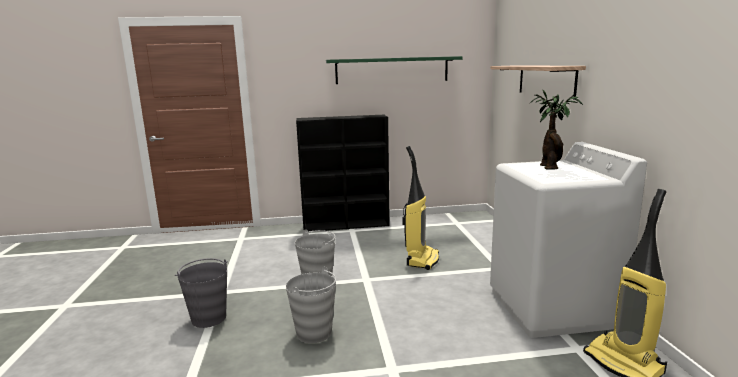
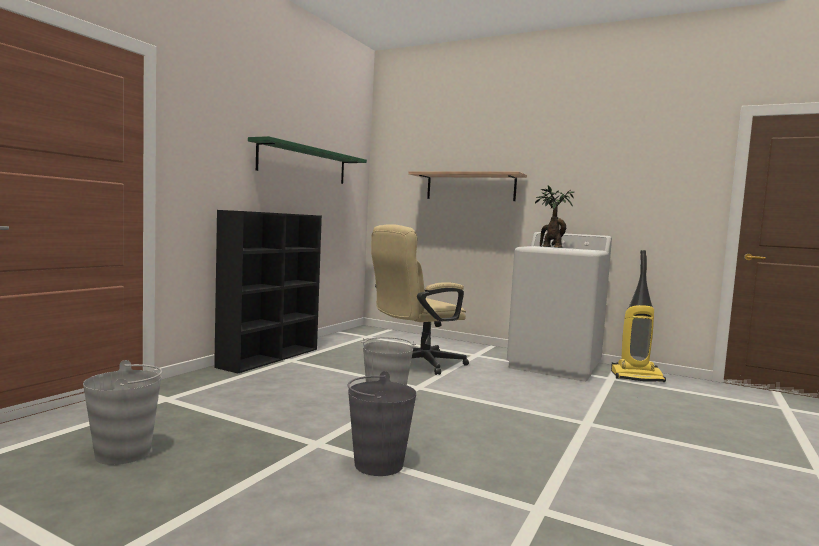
camera: 55 degrees left, 10 degrees down
grey bucket [286,267,336,343] -> grey bucket moved to [83,360,162,465]
vacuum cleaner [402,146,439,270] -> beige office chair [371,224,469,375]

